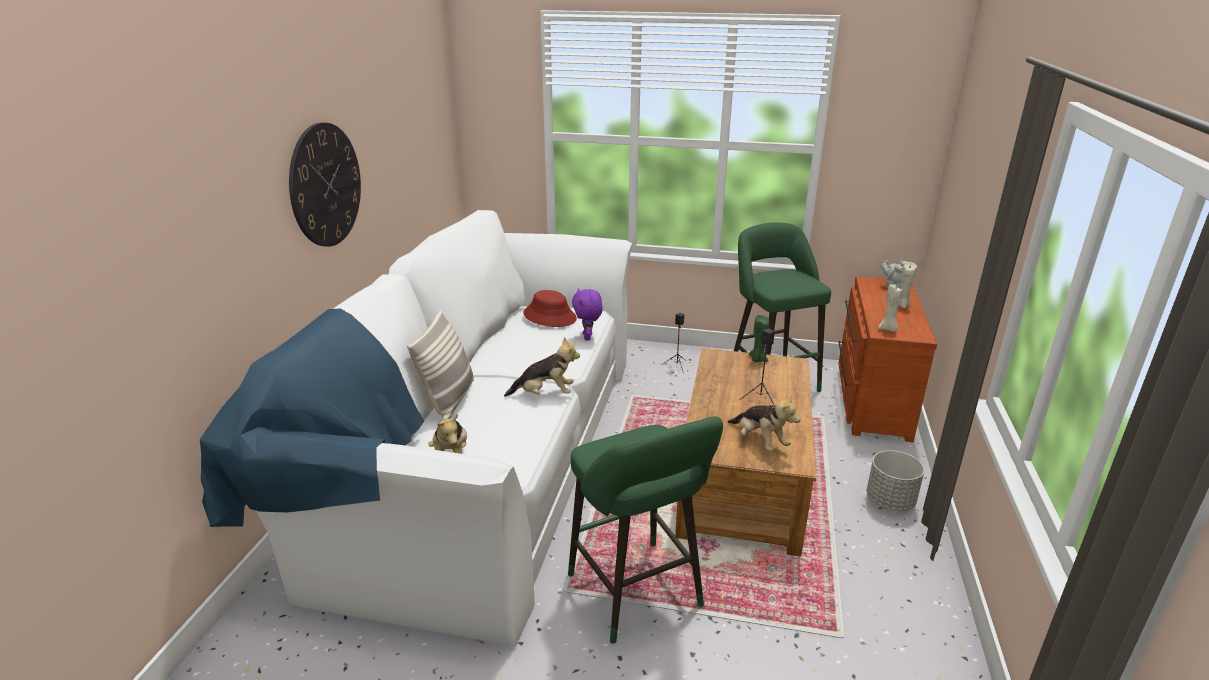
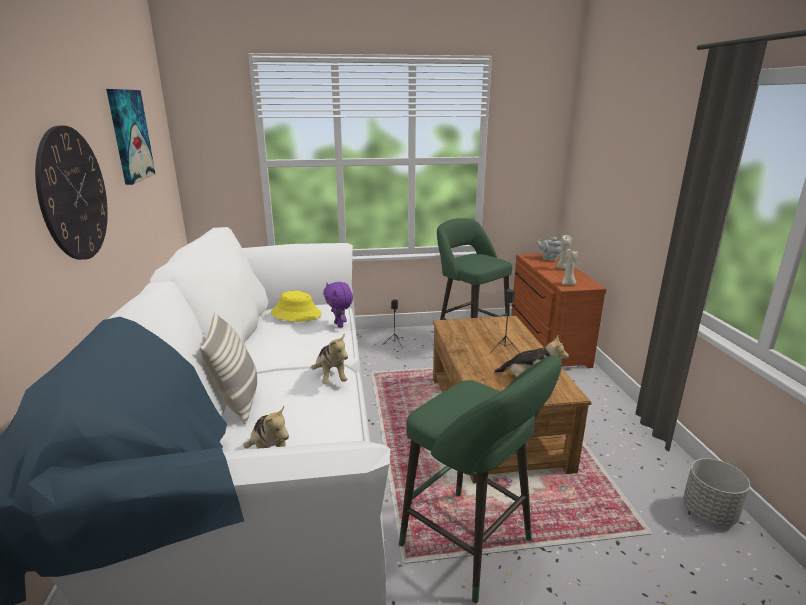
camera: 20 degrees left, 5 degrees down
plush toy [504,337,580,397] -> plush toy turned 90 degrees clockwise [311,333,348,384]
red hat [523,290,577,327] -> yellow hat [271,291,322,322]
green candle [749,315,769,362] -> none
grey planter [867,450,924,511] -> grey planter moved to [683,458,750,526]
none -> picture [106,89,155,185]

